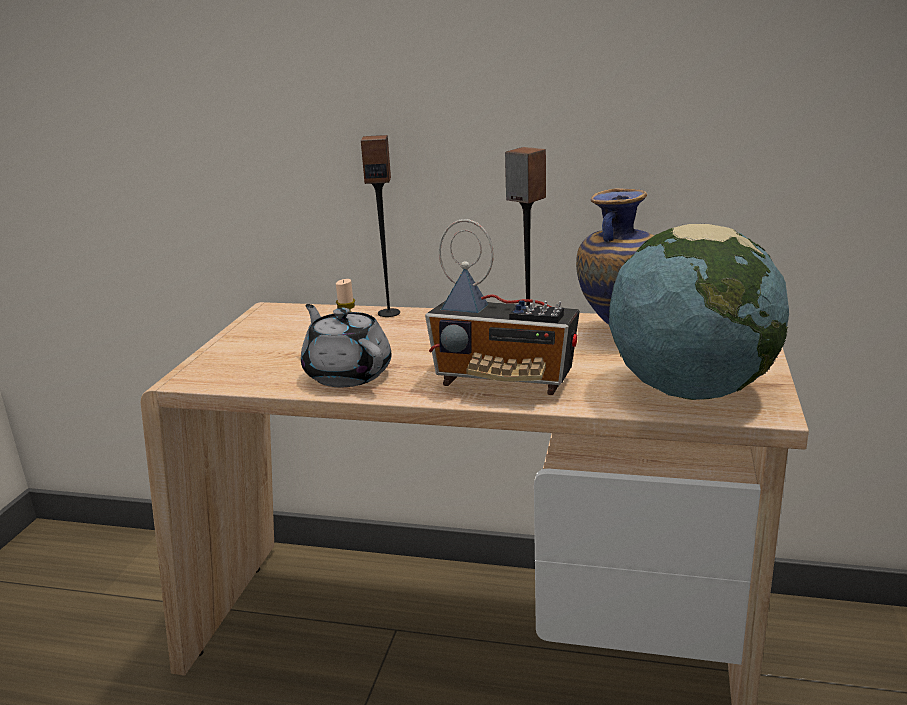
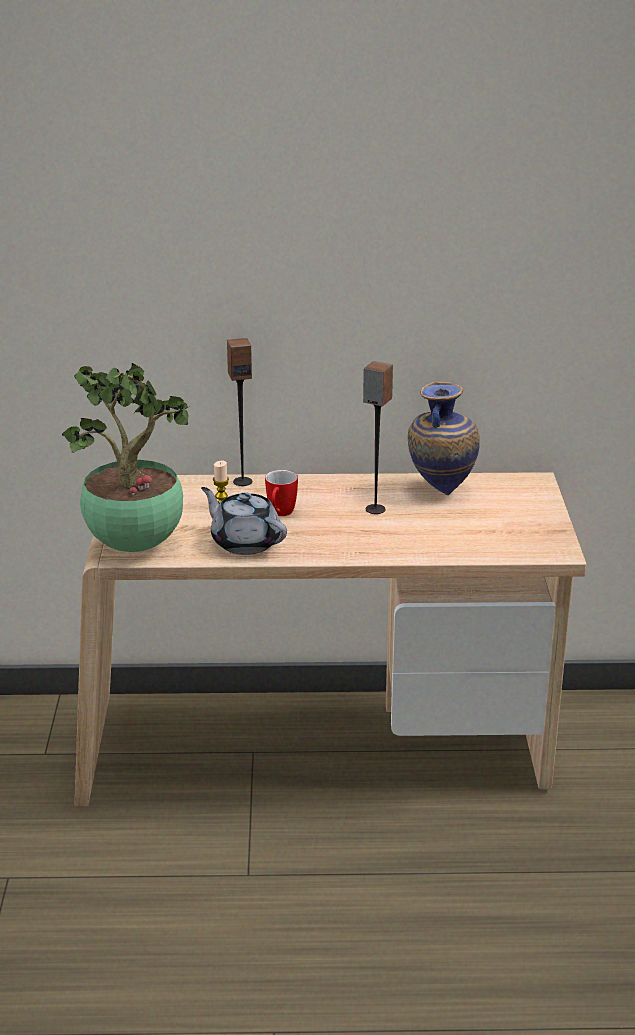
camera: 15 degrees left, 5 degrees up
radio [425,219,580,395] -> none
globe [609,224,789,400] -> none
none -> potted plant [62,363,190,552]
none -> mug [265,470,298,516]

